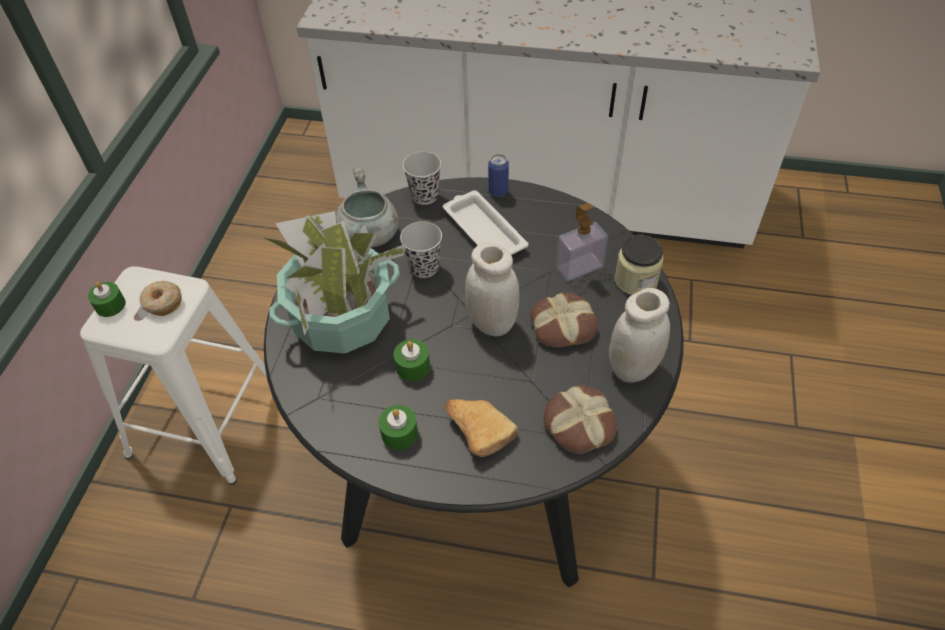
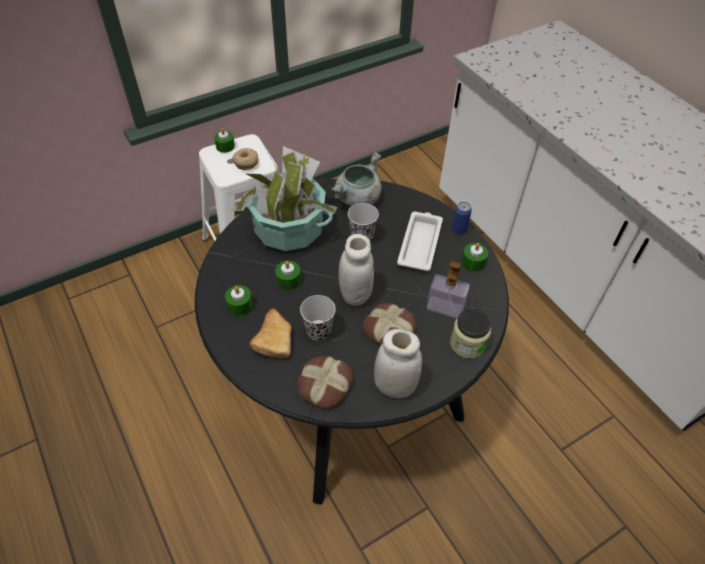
camera: 45 degrees right, 0 degrees up
black cup [403,152,441,205] -> black cup moved to [300,295,336,341]
none -> green candle [461,243,488,272]

